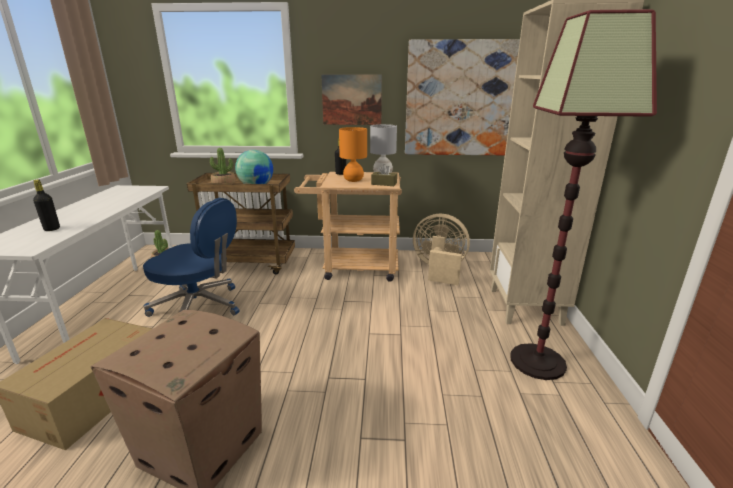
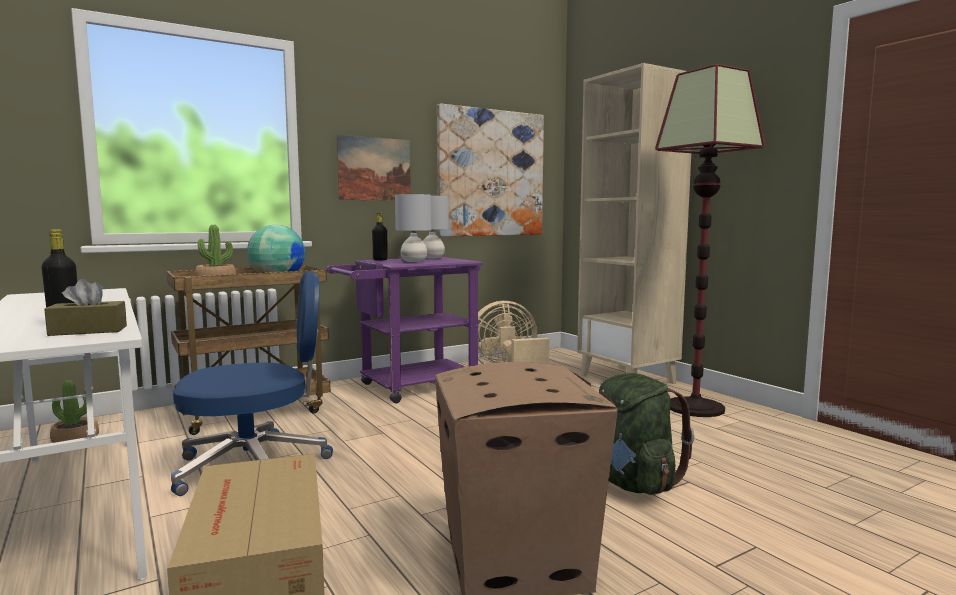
camera: 35 degrees left, 15 degrees down
beige cart [294,172,402,282] -> purple cart [327,257,482,403]
orange table lamp [339,127,367,182] -> grey table lamp [395,194,431,262]
brown tissue box [371,164,397,186] -> brown tissue box moved to [44,279,127,336]
none -> green backpack [599,373,694,495]

